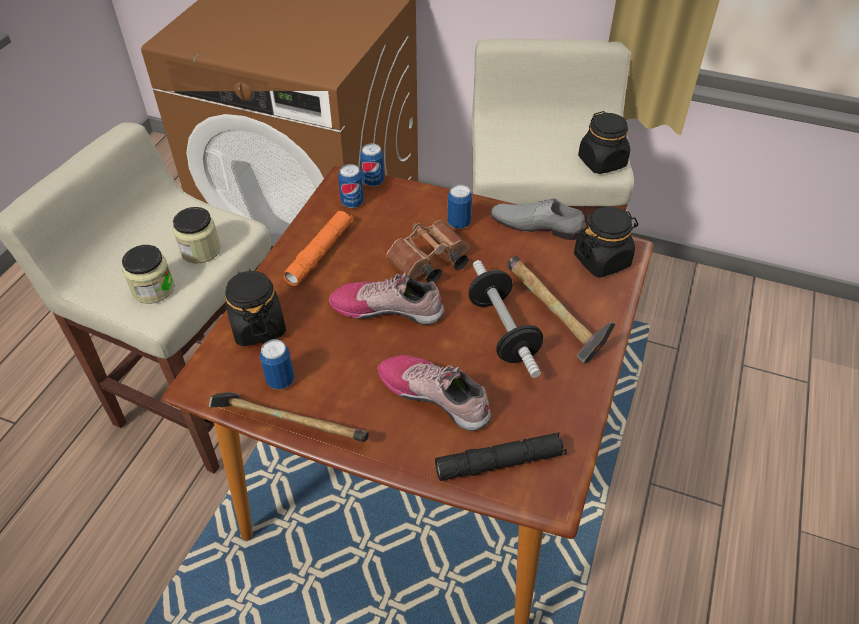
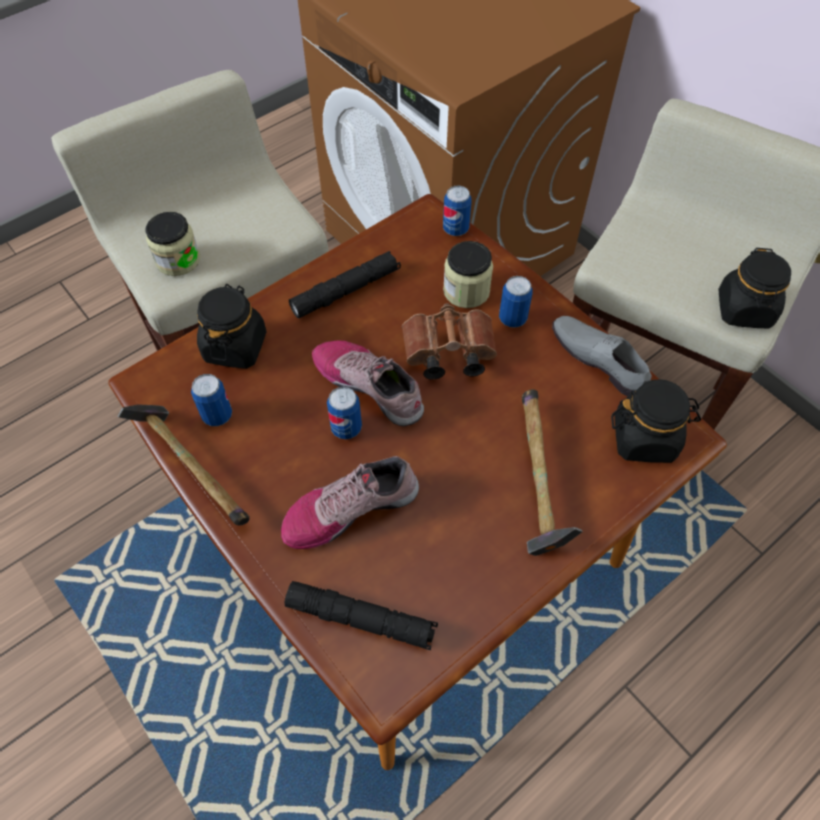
camera: 30 degrees right, 10 degrees up
jar [173,207,221,263] -> jar moved to [443,241,493,308]
orange flashlight [283,211,353,286] -> black flashlight [289,251,401,318]
can [338,164,364,208] -> can moved to [327,387,362,439]
shoe [378,355,491,431] -> shoe turned 90 degrees counterclockwise [281,456,419,549]
dumbbell [468,260,543,378] -> none

